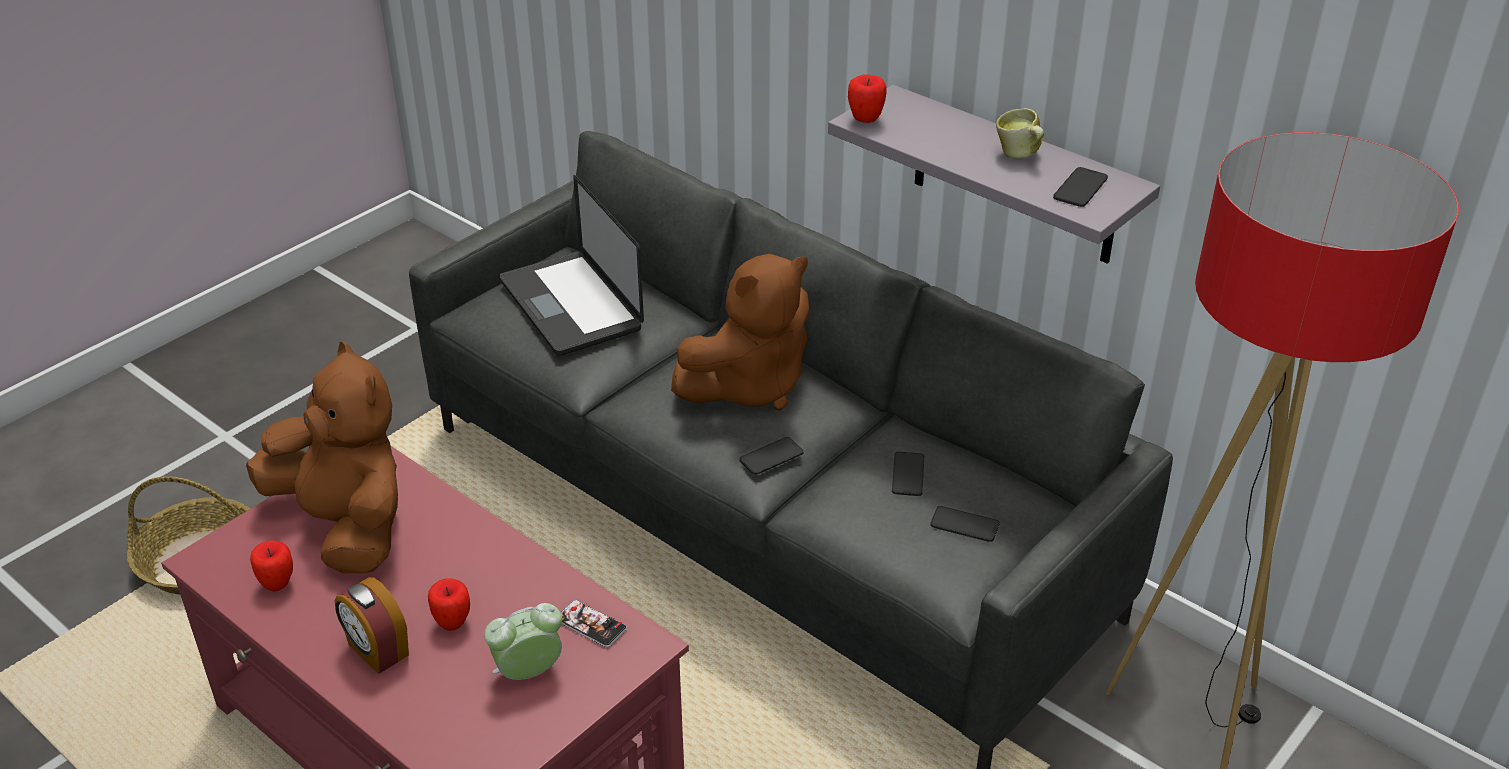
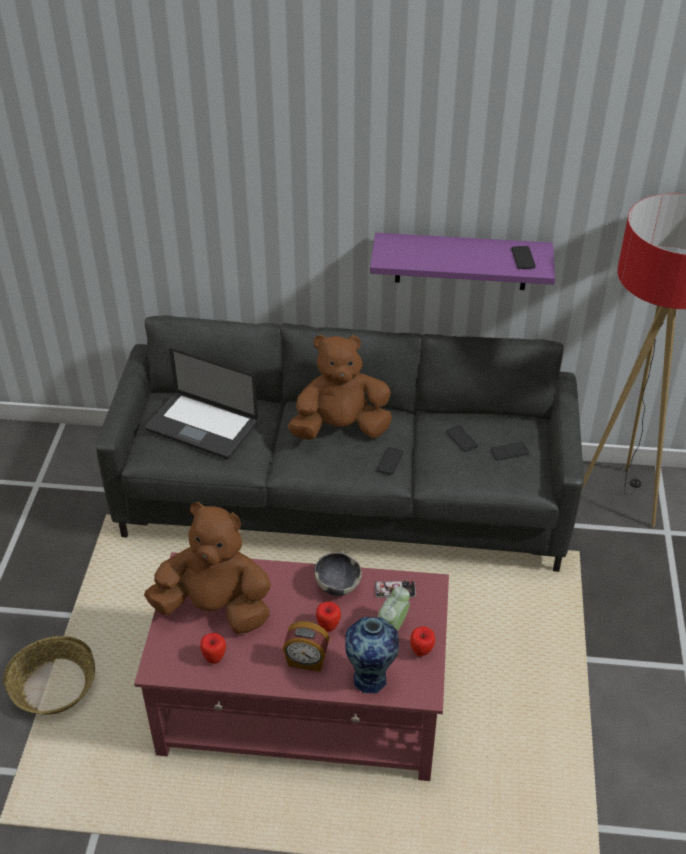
camera: 35 degrees left, 5 degrees up
brown plush toy [671,254,810,410] -> brown plush toy turned 120 degrees counterclockwise [288,335,392,440]
grey shelf [828,85,1160,264] -> purple shelf [370,233,555,290]
apple [848,74,887,123] -> apple moved to [410,626,435,656]
mug [996,108,1044,159] -> none
none -> bowl [314,552,362,596]
none -> vase [345,617,399,695]

